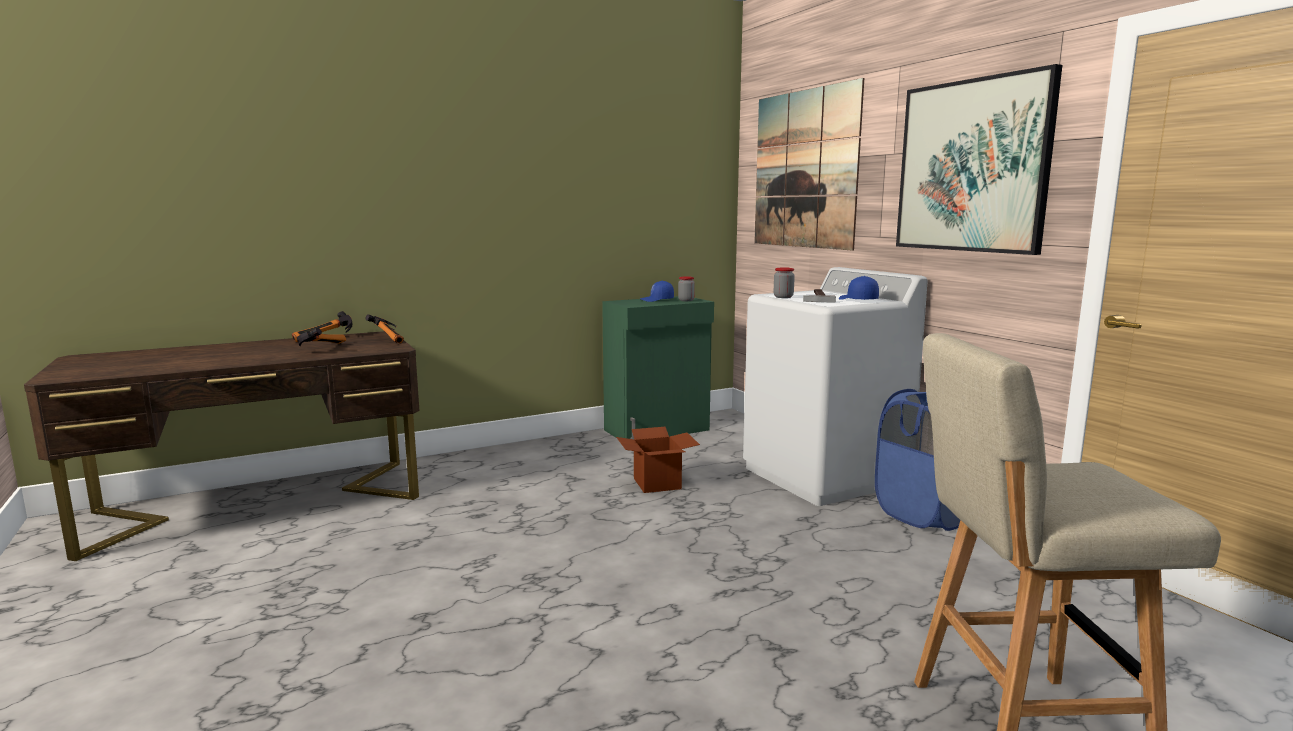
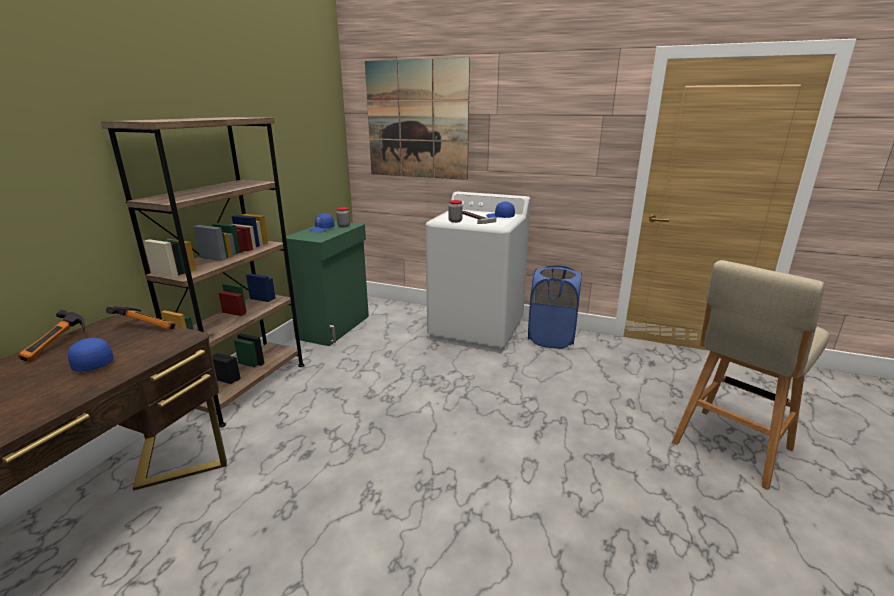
camera: 40 degrees left, 10 degrees up
hammer [297,328,346,347] -> blue cap [68,338,114,372]
cardboard box [616,427,700,493] -> none
picture [896,64,1062,255] -> none
none -> brown bookcase [101,117,304,428]

